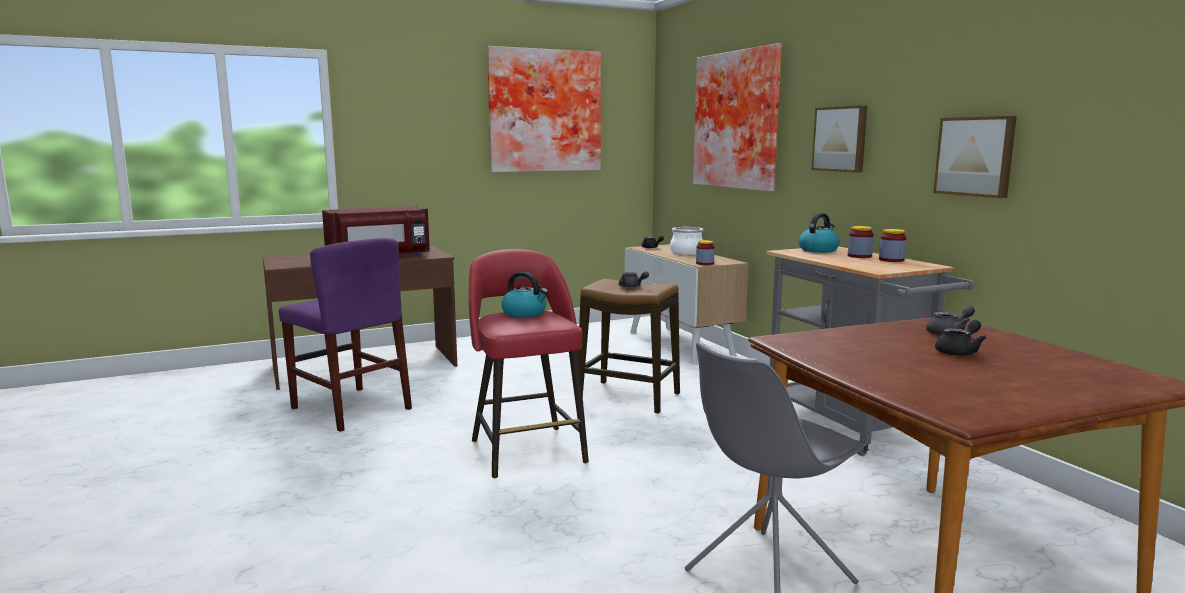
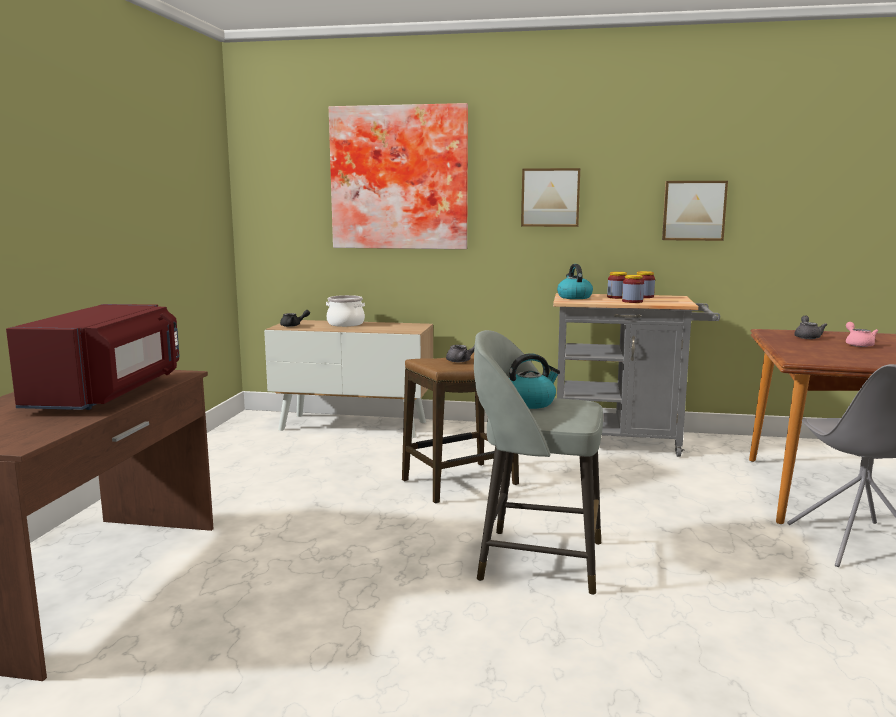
camera: 55 degrees left, 0 degrees up
purple chair [279,238,412,432] -> none
red stool [469,249,589,478] -> grey stool [474,330,603,595]
picture [487,46,601,172] -> none
jar [696,240,715,265] -> jar moved to [622,275,644,303]
black teapot [935,320,987,356] -> pink teapot [846,322,878,347]

